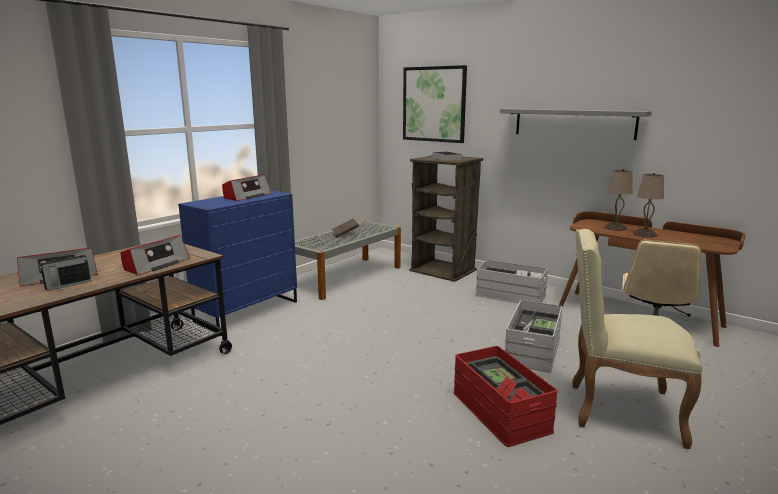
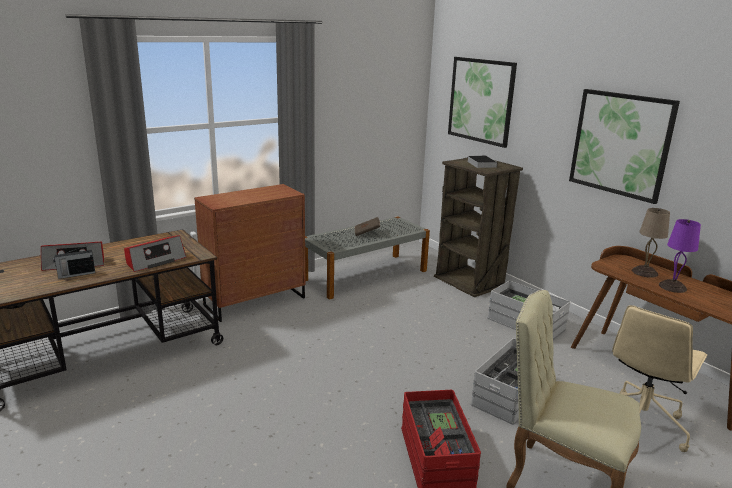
camera: 15 degrees right, 5 degrees up
blue dresser [178,190,297,332] -> brown dresser [194,184,306,322]
radio [222,174,272,201] -> none
grey shelf [500,109,652,140] -> picture [569,89,680,204]
beige table lamp [633,173,664,237] -> purple table lamp [659,219,701,293]

